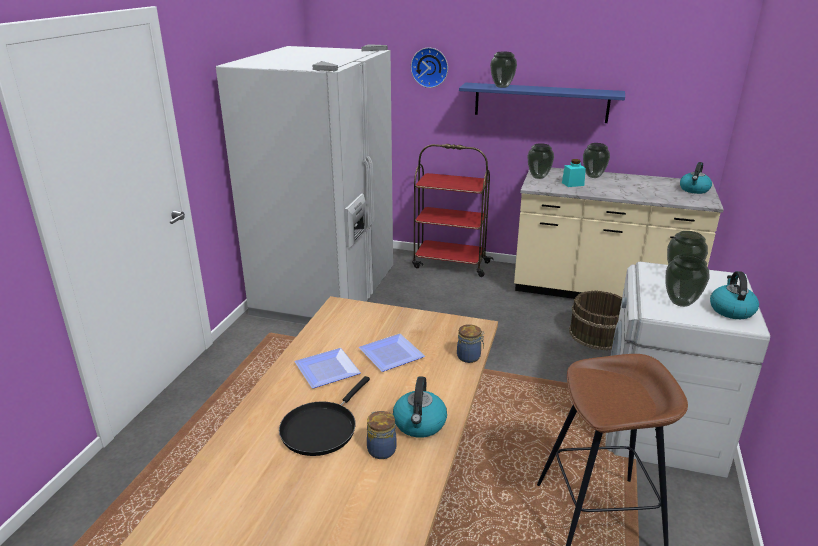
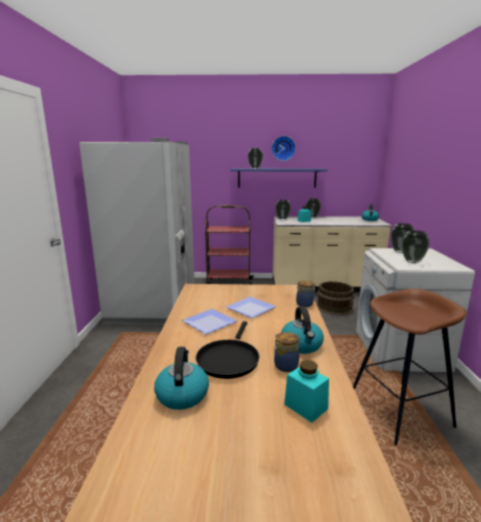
camera: 15 degrees left, 10 degrees down
wall clock [411,48,448,88] -> wall clock moved to [272,136,296,161]
kettle [710,271,759,319] -> kettle moved to [154,347,209,410]
none -> turquoise jar [284,360,329,423]

